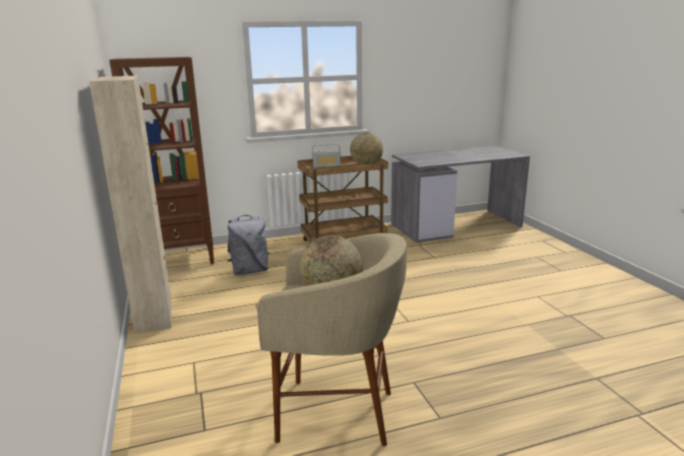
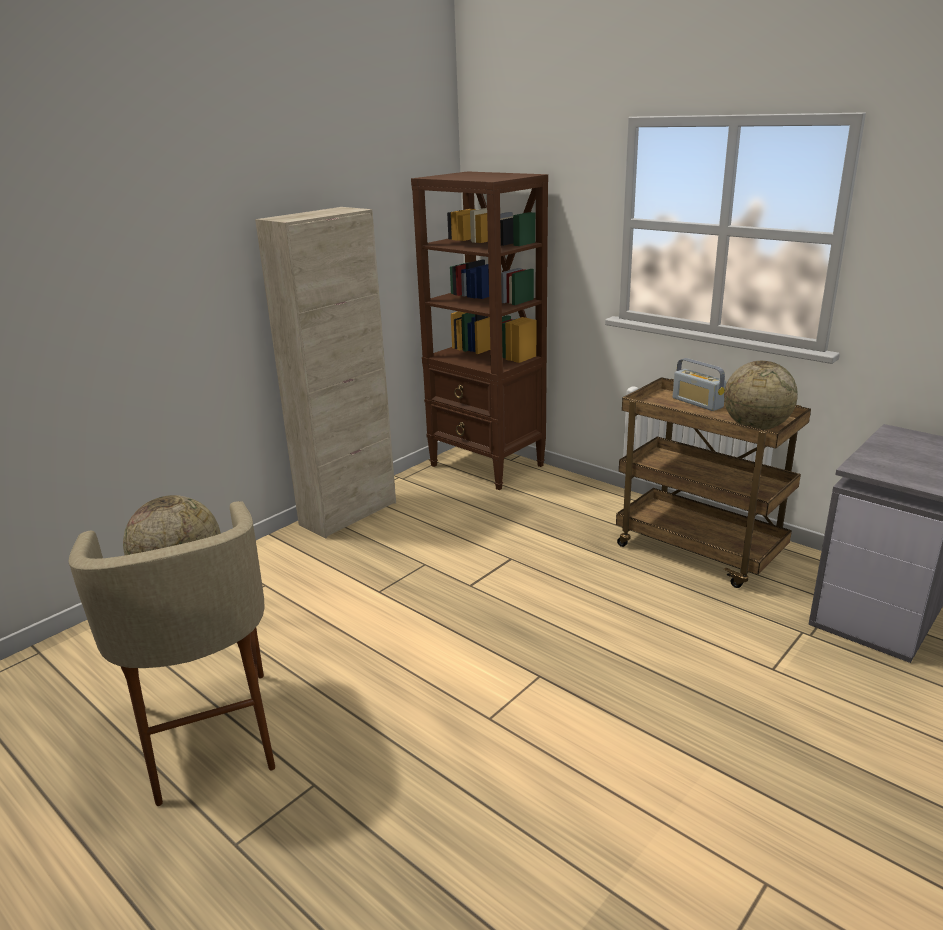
camera: 60 degrees right, 5 degrees up
grey backpack [227,215,269,275] -> none

